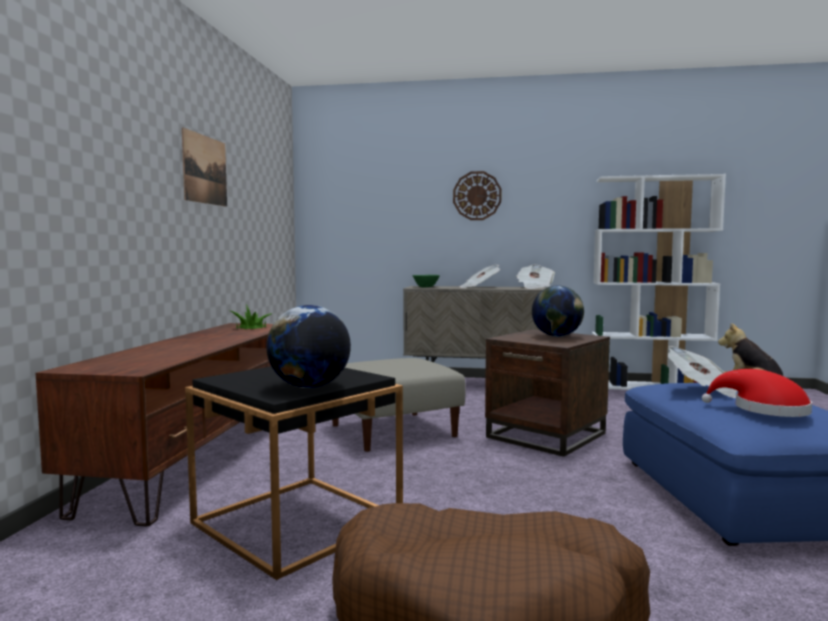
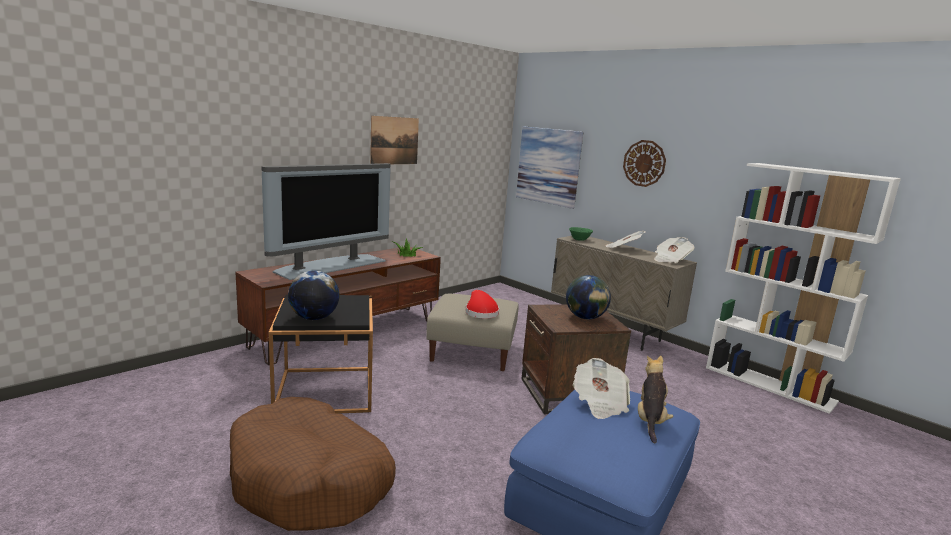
camera: 35 degrees right, 10 degrees up
red hat [702,369,812,417] -> red hat moved to [466,290,499,318]
none -> television [261,163,391,280]
none -> picture [516,126,583,209]

